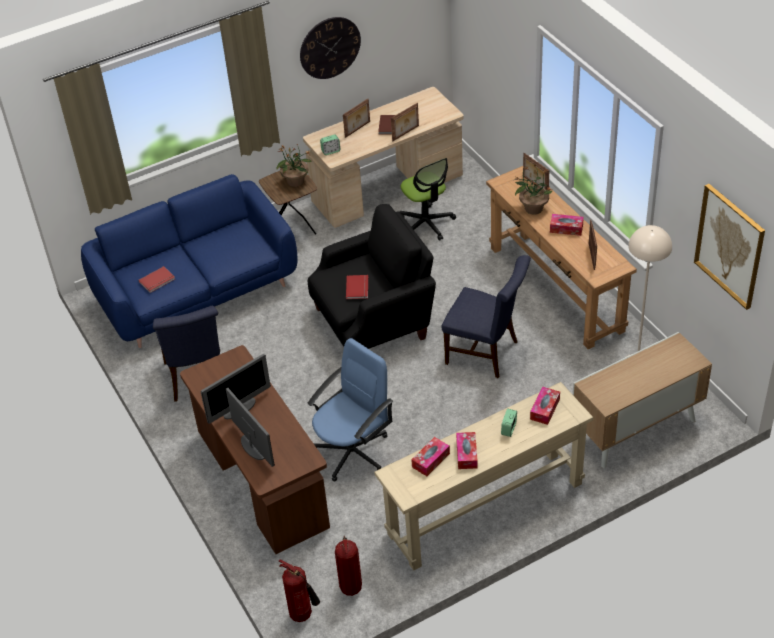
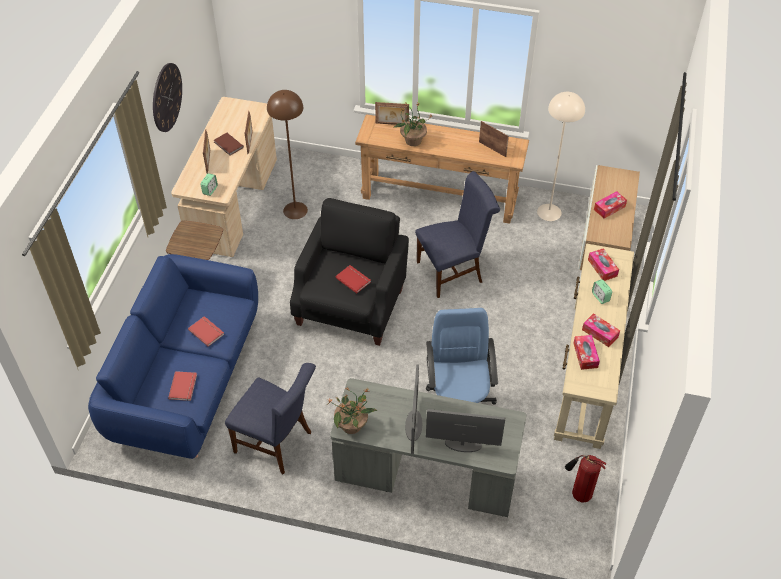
camera: 50 degrees left, 5 degrees up
brown desk [180,345,330,554] -> grey desk [330,378,526,517]
potted plant [277,143,313,187] -> potted plant moved to [328,387,377,434]
fire extinguisher [279,560,320,622] -> none
office chair [399,158,456,241] -> brown floor lamp [267,90,308,219]
tissue box [550,214,584,236] -> tissue box moved to [594,191,627,218]
picture [694,184,765,310] -> none
none -> red book [188,316,224,347]

